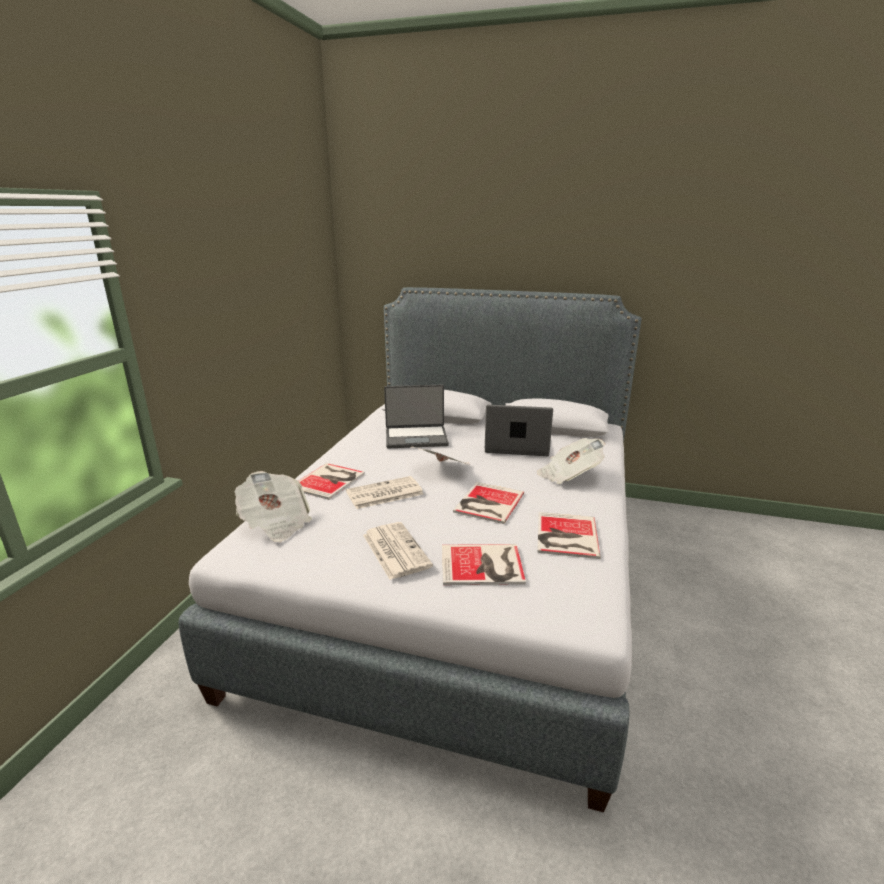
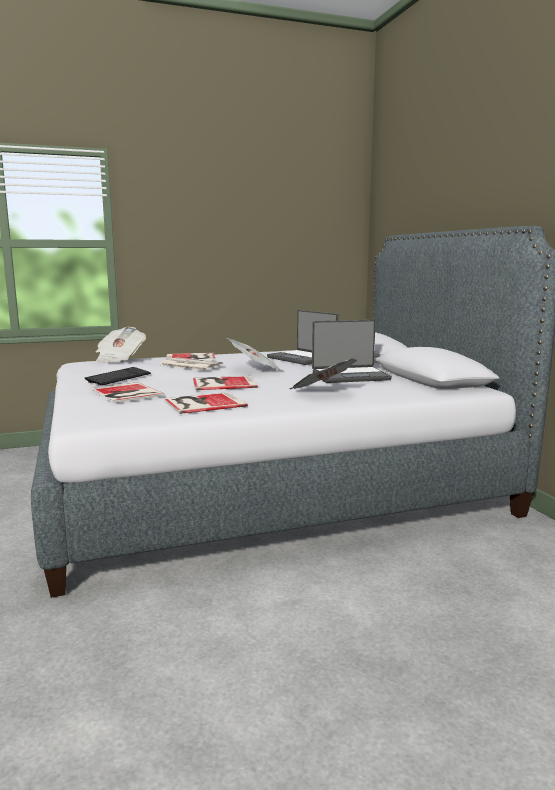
camera: 55 degrees right, 10 degrees down
newspaper [363,522,433,580] -> keyboard [85,367,151,385]
laptop [485,405,553,456] -> laptop turned 105 degrees clockwise [312,320,392,383]

